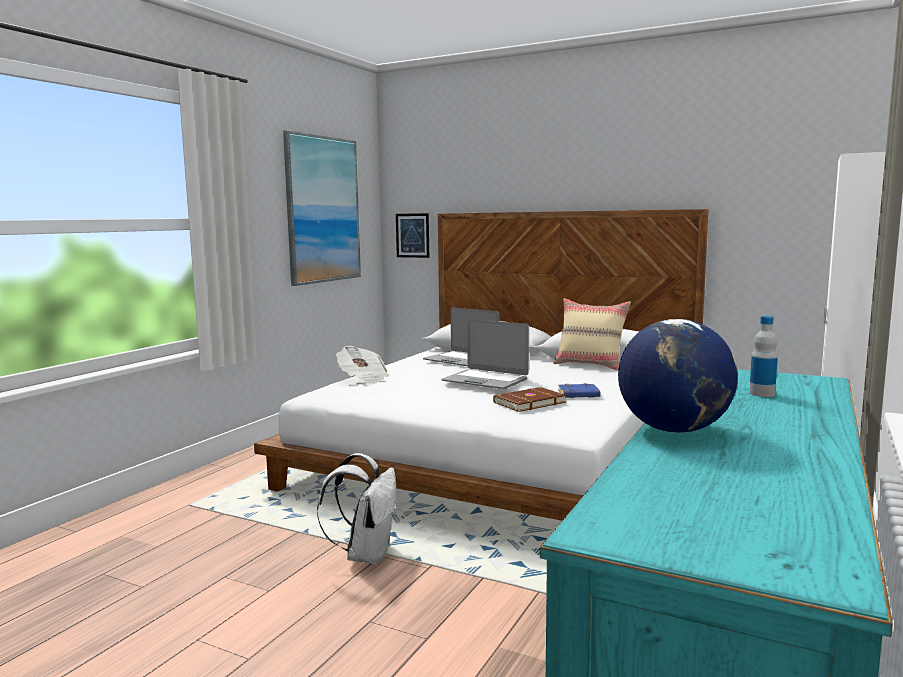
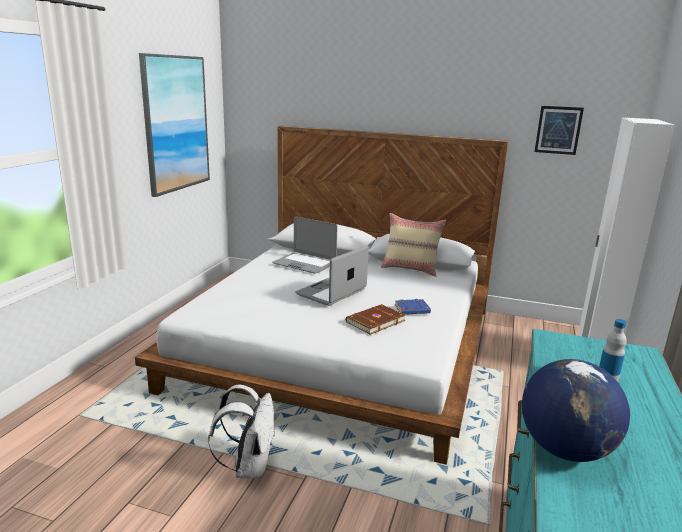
camera: 10 degrees left, 10 degrees up
newspaper [336,346,390,385] -> none
picture [396,213,429,258] -> picture moved to [535,106,584,155]
laptop [441,319,529,389] -> laptop turned 105 degrees clockwise [295,246,369,306]

